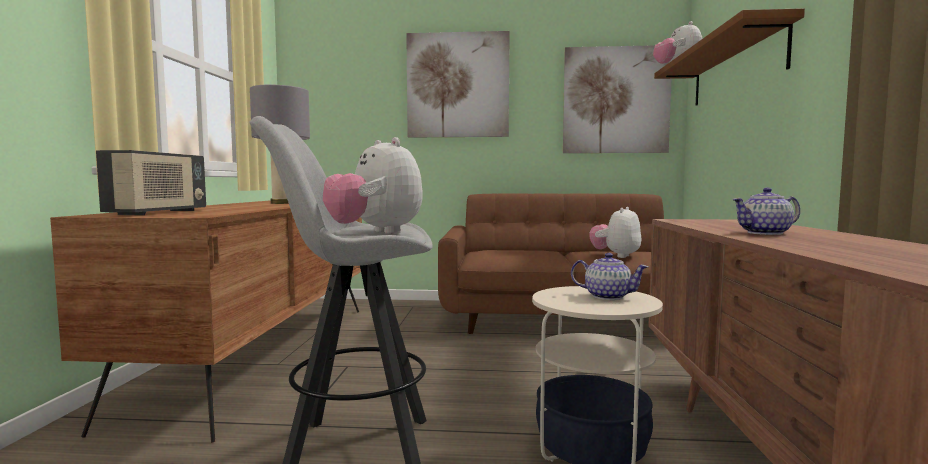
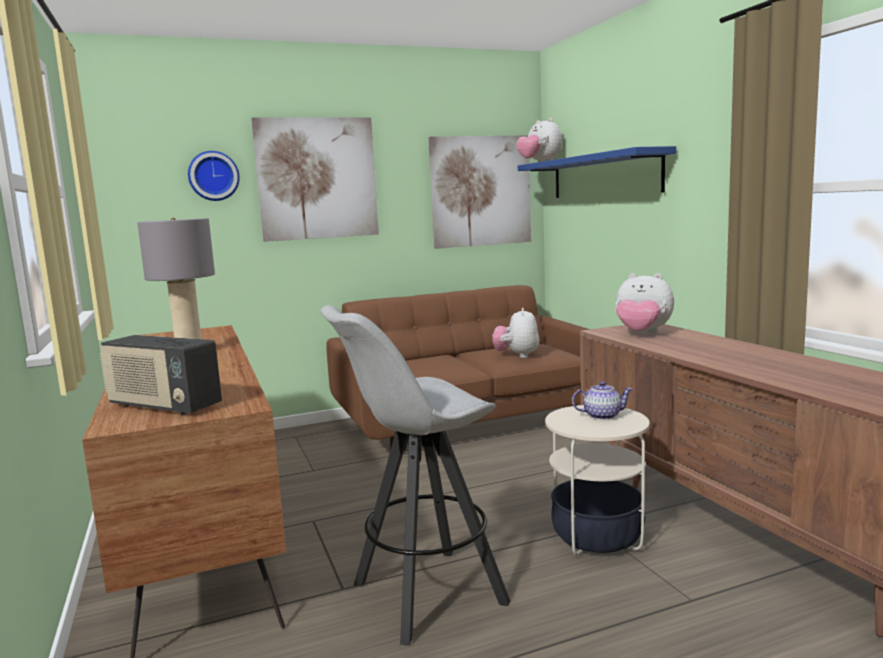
camera: 25 degrees left, 5 degrees up
radio [96,150,206,215] -> radio turned 135 degrees clockwise [100,335,222,415]
plush toy [323,137,423,234] -> plush toy moved to [615,273,674,333]
brown shelf [654,8,805,106] -> blue shelf [518,146,676,198]
teapot [732,188,800,235] -> none
none -> wall clock [188,151,240,201]

